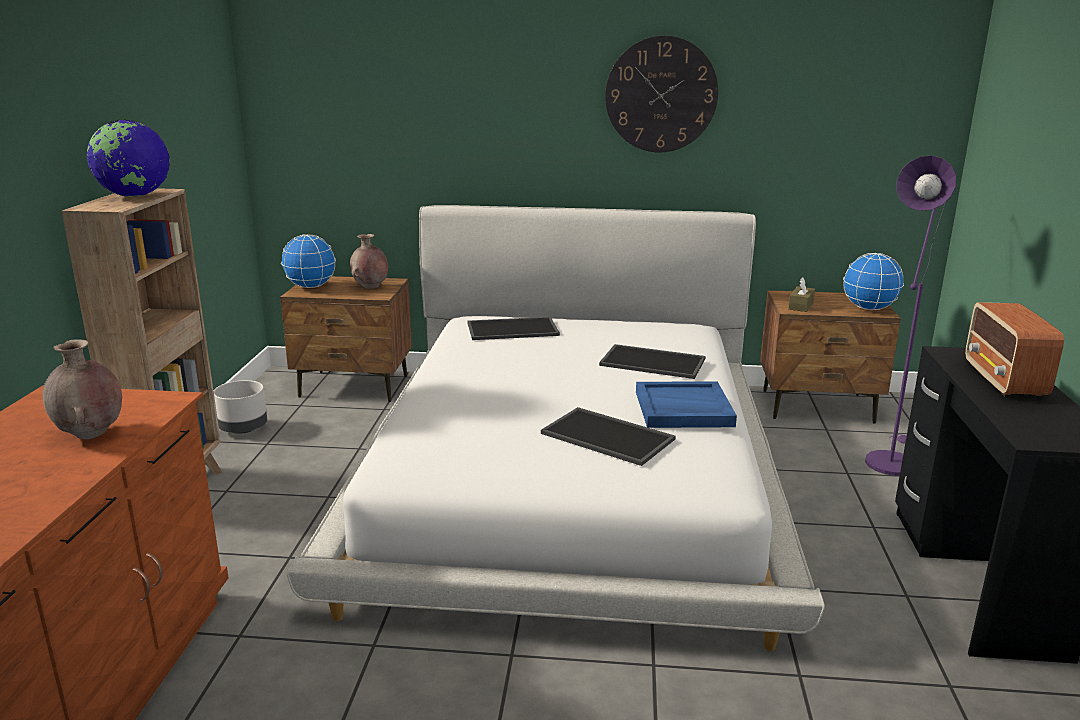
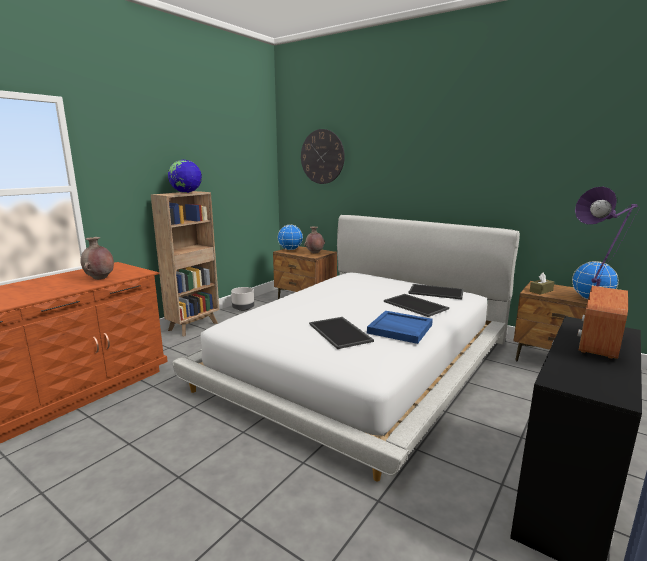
camera: 30 degrees right, 5 degrees down
tray [467,317,560,340] -> tray moved to [408,284,464,300]
wall clock [605,36,718,152] -> wall clock moved to [301,129,345,184]

